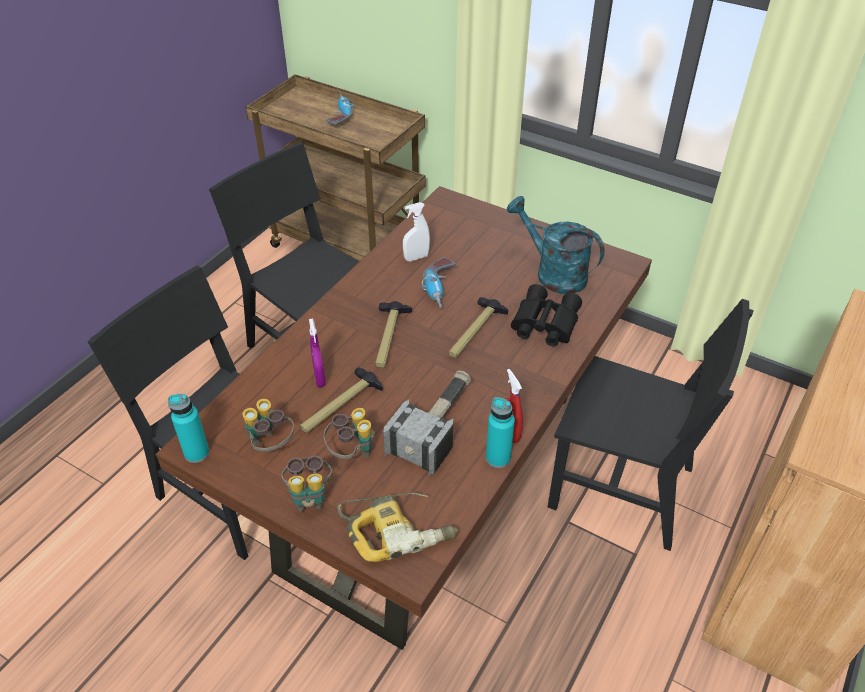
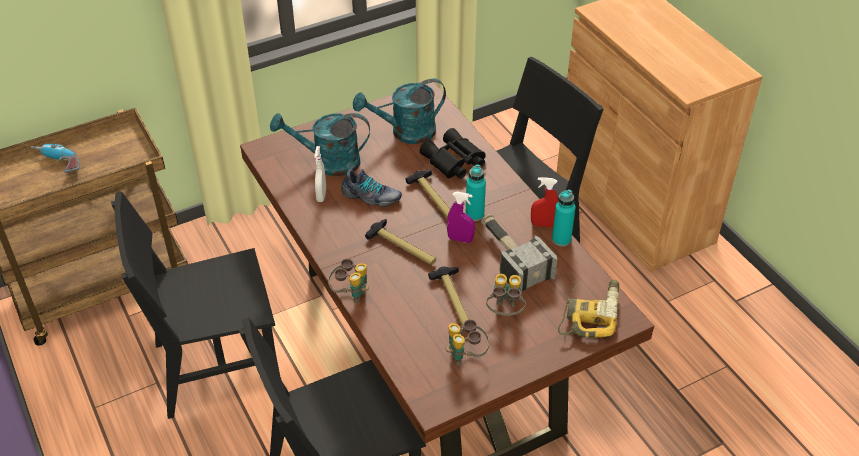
camera: 60 degrees left, 0 degrees up
turquoise bottle [168,394,210,463] -> turquoise bottle moved to [466,164,486,221]
binoculars [282,456,332,512] -> binoculars moved to [328,258,369,304]
purple spray bottle [309,318,326,387] -> purple spray bottle moved to [447,192,475,243]
power drill [421,257,456,308] -> shoe [341,169,402,207]
none -> turquoise watering can [270,113,370,176]

